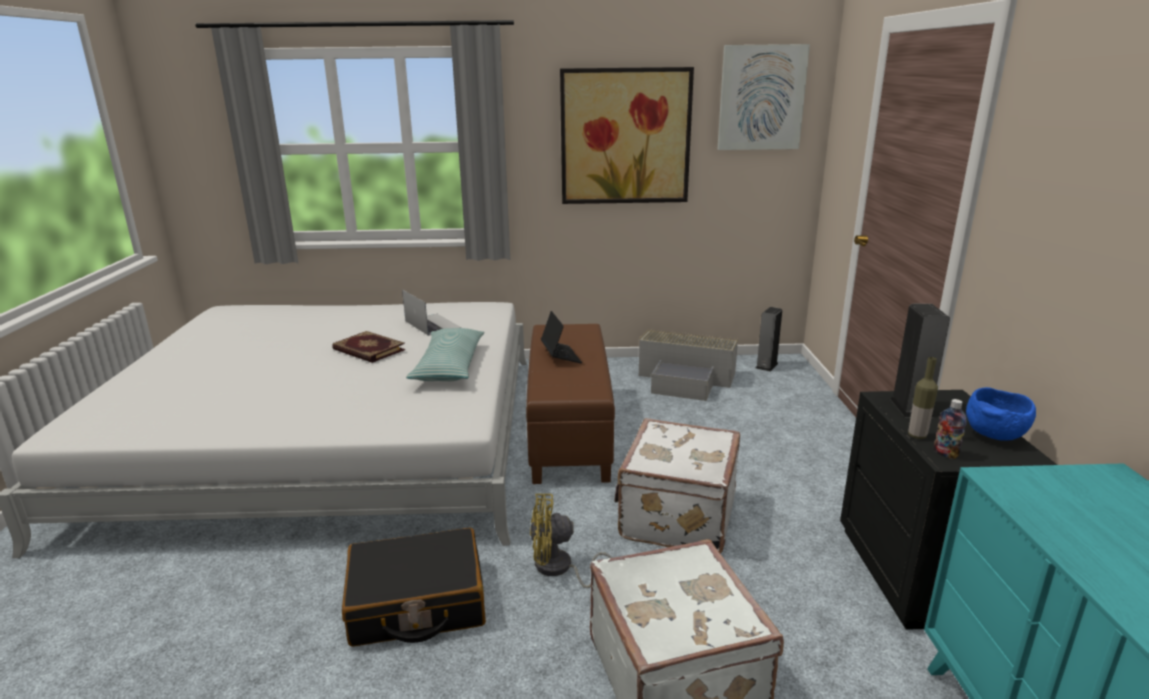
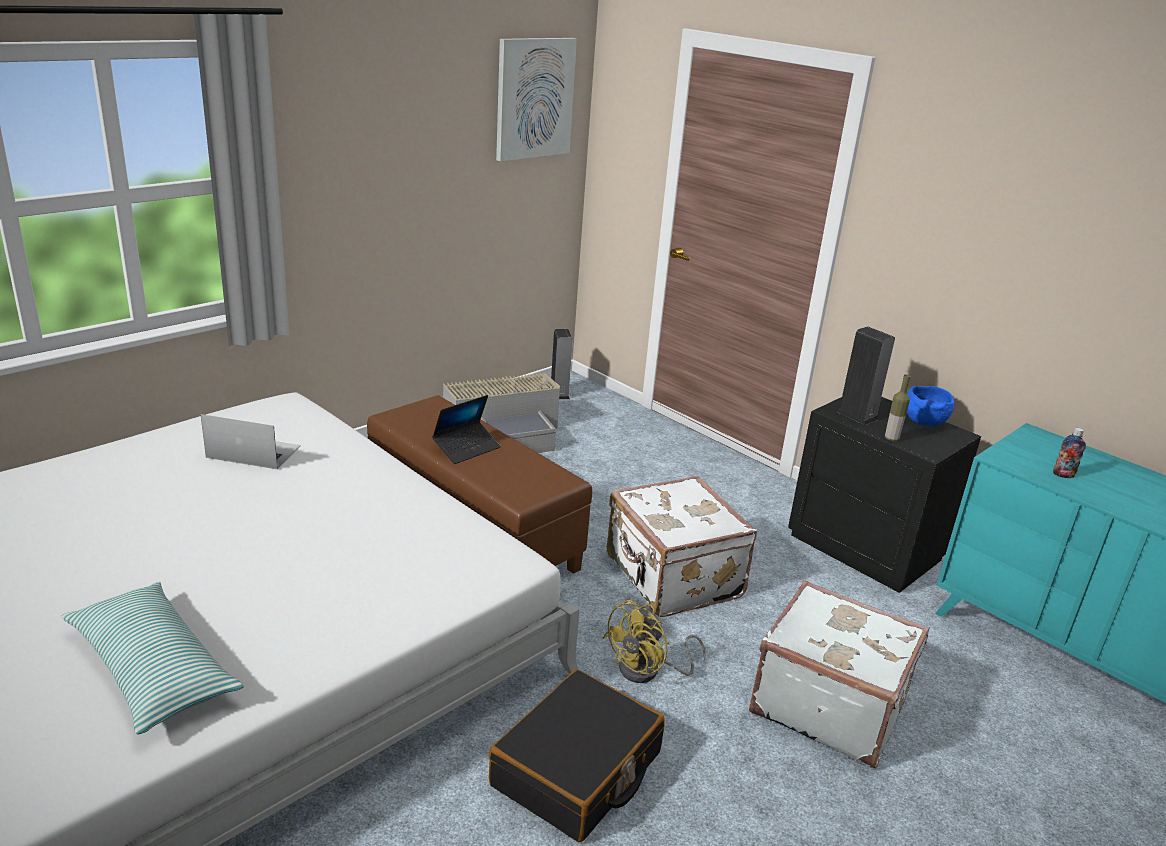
camera: 45 degrees left, 5 degrees up
book [332,331,405,363] -> none
pillow [406,328,484,381] -> pillow moved to [62,582,244,734]
laptop [541,311,582,363] -> laptop turned 105 degrees clockwise [432,395,501,464]
picture [560,67,694,204] -> none
bottle [934,399,967,459] -> bottle moved to [1053,428,1086,478]

